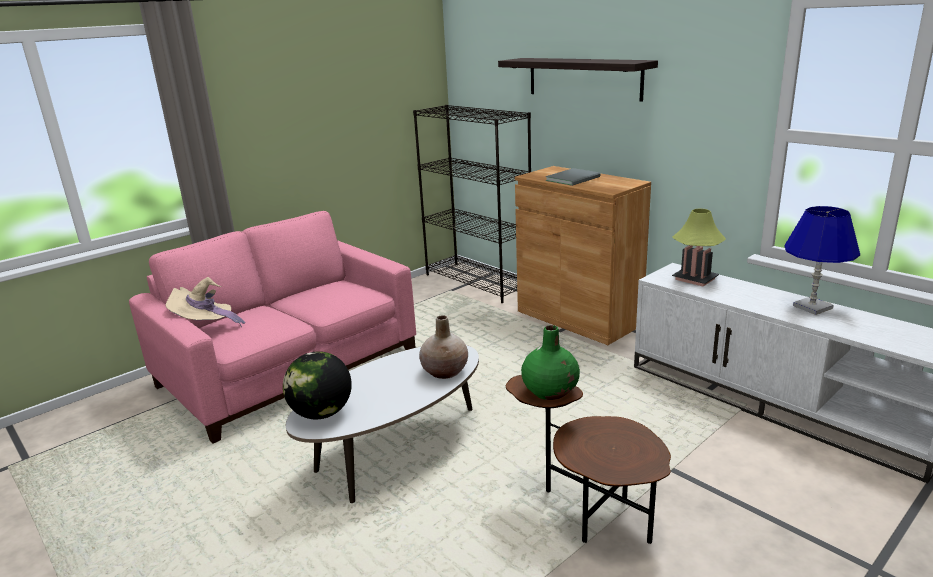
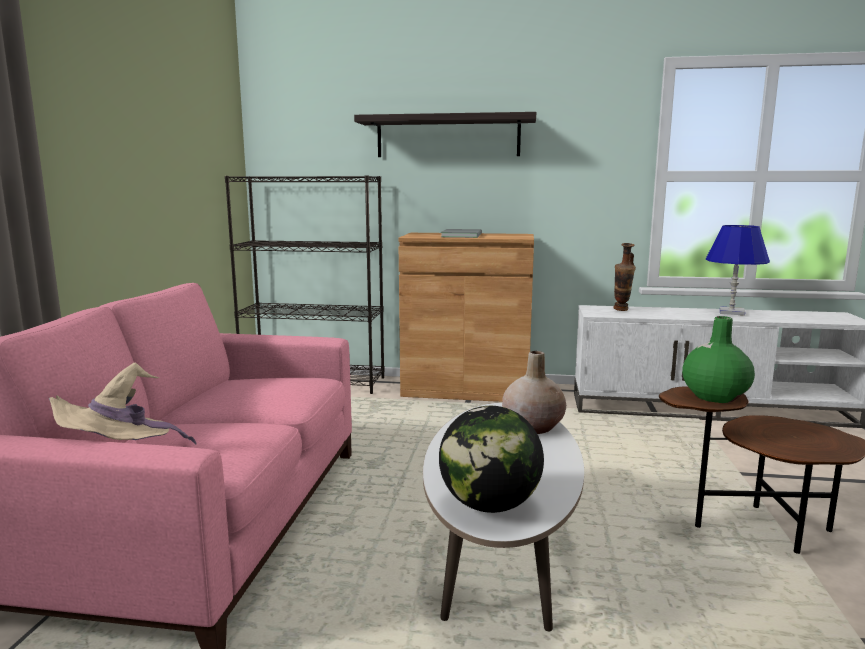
camera: 40 degrees left, 10 degrees down
table lamp [672,209,726,287] -> vase [614,243,636,311]

